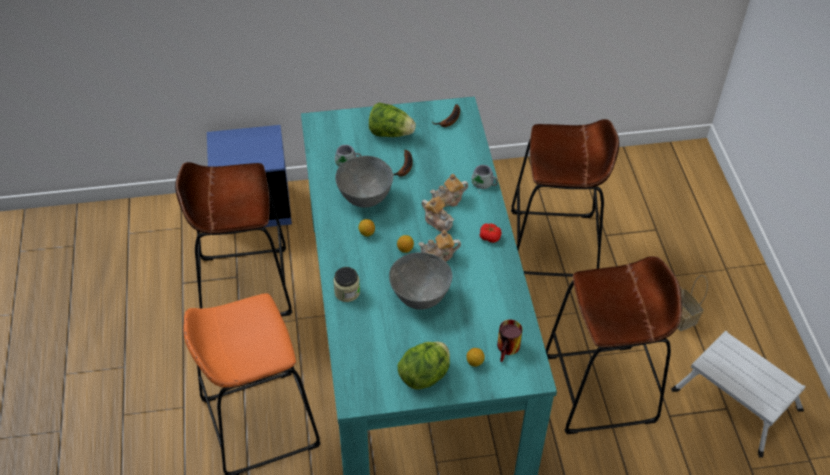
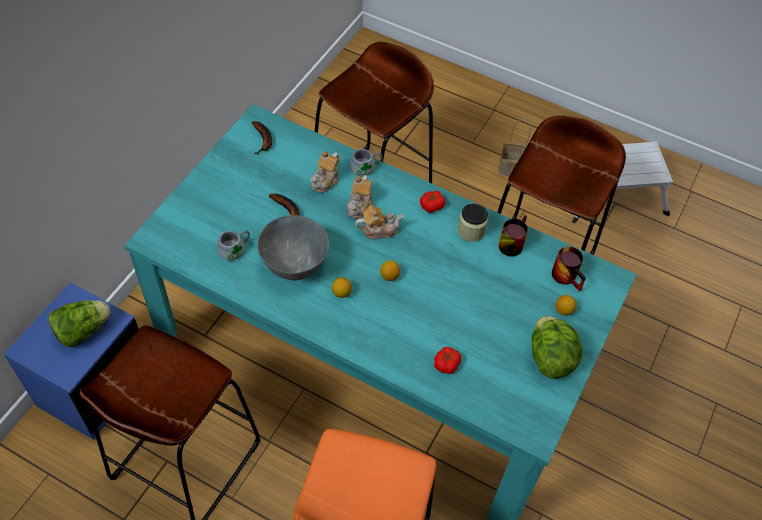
camera: 55 degrees left, 5 degrees up
jar [333,267,360,302] -> jar moved to [458,203,488,242]
lettuce [369,103,416,137] -> lettuce moved to [48,300,111,347]
grey bowl [389,252,452,310] -> none
teapot [418,230,461,262] -> teapot moved to [311,151,340,193]
none -> tomato [434,347,461,374]
none -> mug [499,215,528,257]

